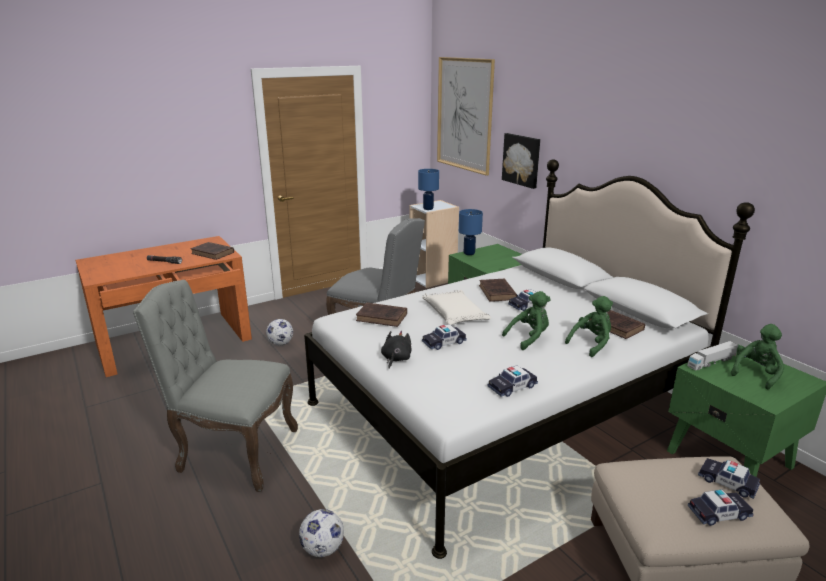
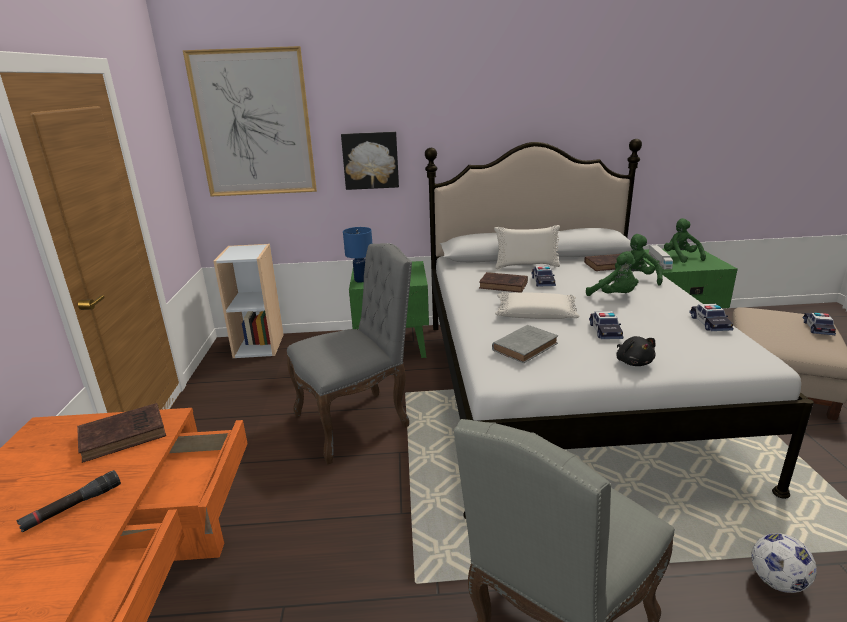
camera: 60 degrees left, 0 degrees up
football [266,319,293,345] -> none
brown book [356,303,407,327] -> grey book [492,325,558,363]
black plush toy [381,331,412,369] -> black plush toy turned 150 degrees counterclockwise [616,336,656,366]
blue table lamp [418,169,439,210] -> none
green plush toy [502,291,551,350] -> green plush toy turned 135 degrees clockwise [586,251,636,296]
toy car [698,458,760,499] -> none
none -> white pillow [494,225,560,269]

